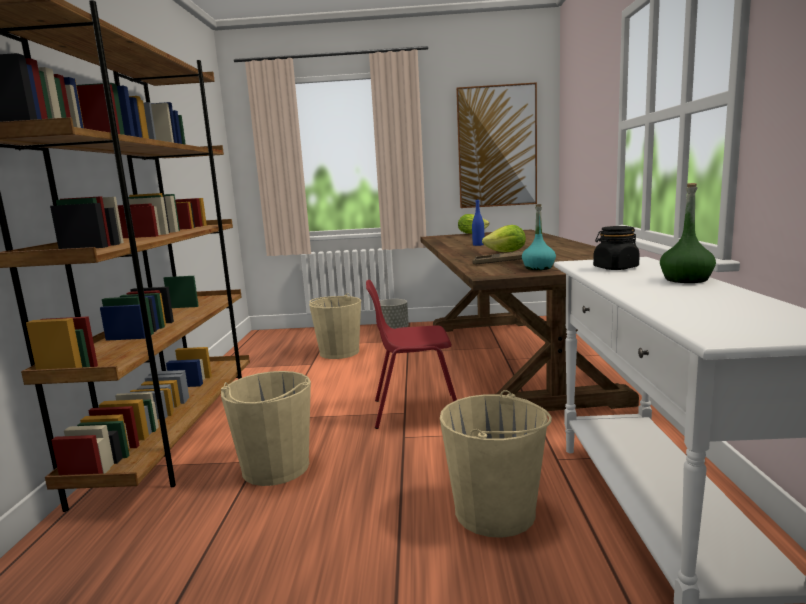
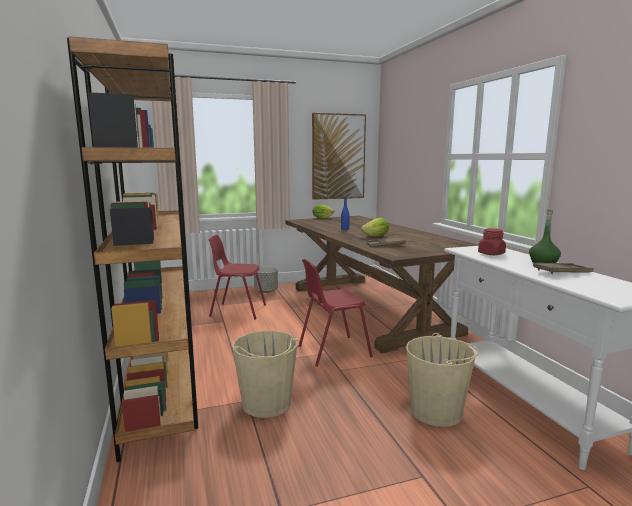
camera: 20 degrees left, 0 degrees up
beige bucket [309,293,361,359] -> red chair [209,235,266,319]
turquoise bottle [522,204,556,270] -> none
black jar [593,226,640,270] -> red jar [478,228,506,255]
none -> brown tray [533,263,593,274]

